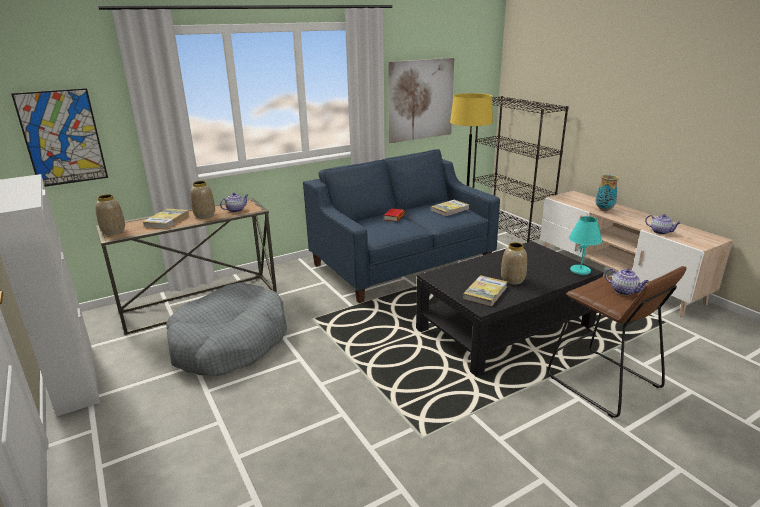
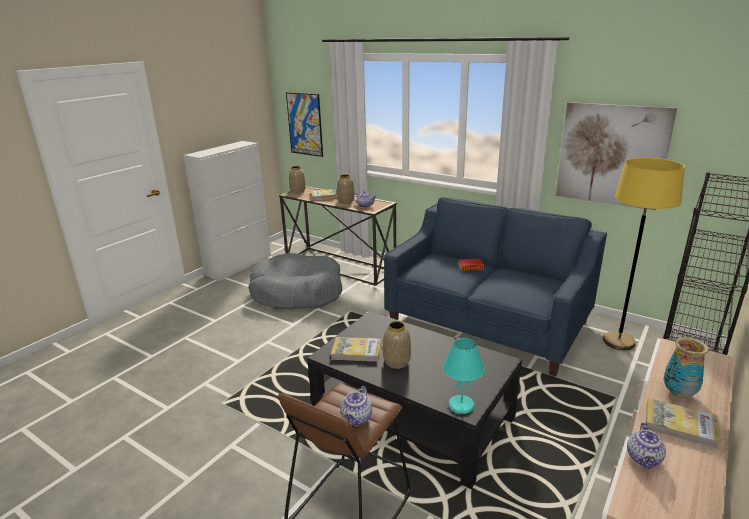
camera: 65 degrees right, 0 degrees up
book [431,200,469,216] -> book moved to [646,398,721,449]

